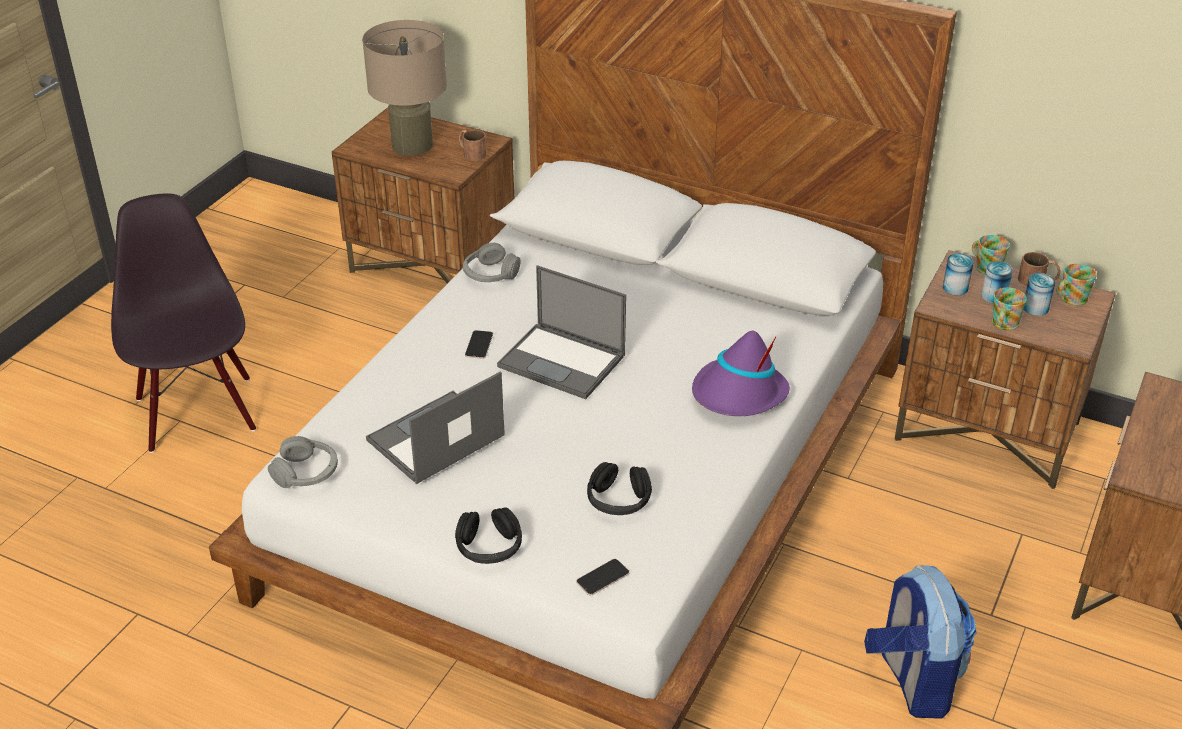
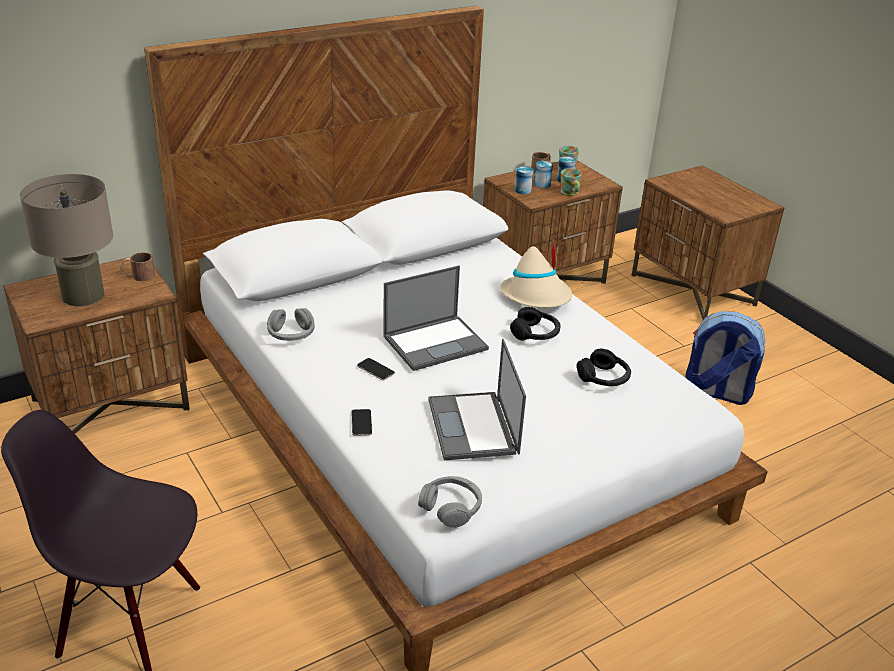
camera: 60 degrees left, 5 degrees down
black headphones [455,507,522,564] -> black headphones moved to [510,307,561,341]
phone [576,559,629,596] -> phone moved to [351,409,372,436]
purple hat [692,331,790,416] -> beige hat [500,239,572,308]
mug [972,235,1010,274] -> none

